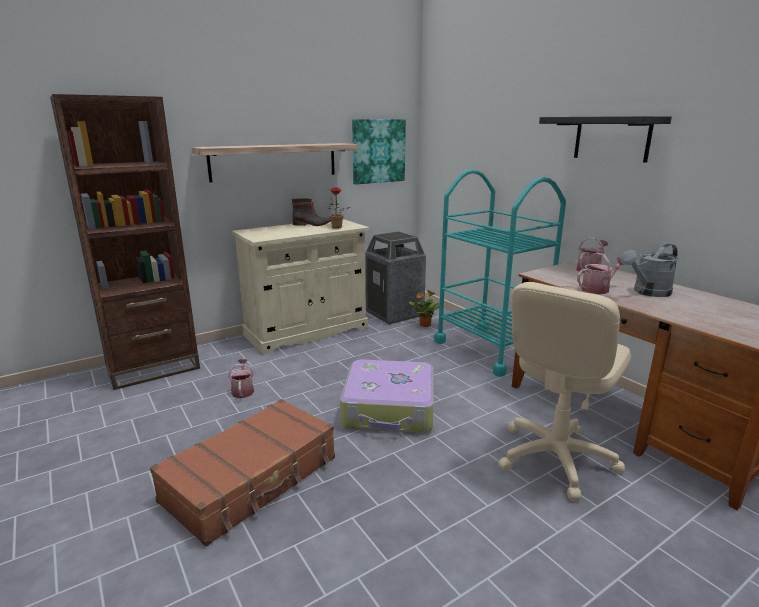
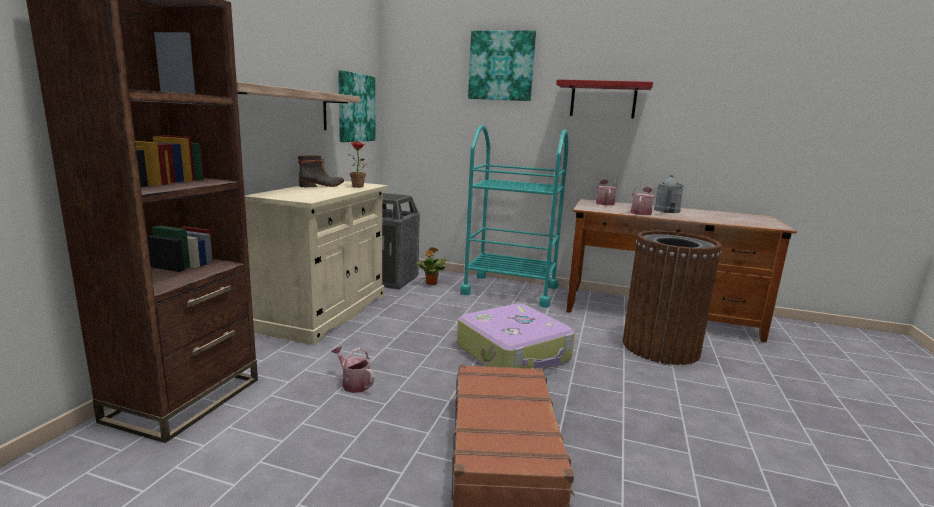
camera: 40 degrees left, 5 degrees down
beige office chair [498,282,631,501] -> brown trash can [623,230,721,365]
black shelf [539,116,672,163] -> red shelf [556,79,653,118]
none -> picture [468,30,536,101]

